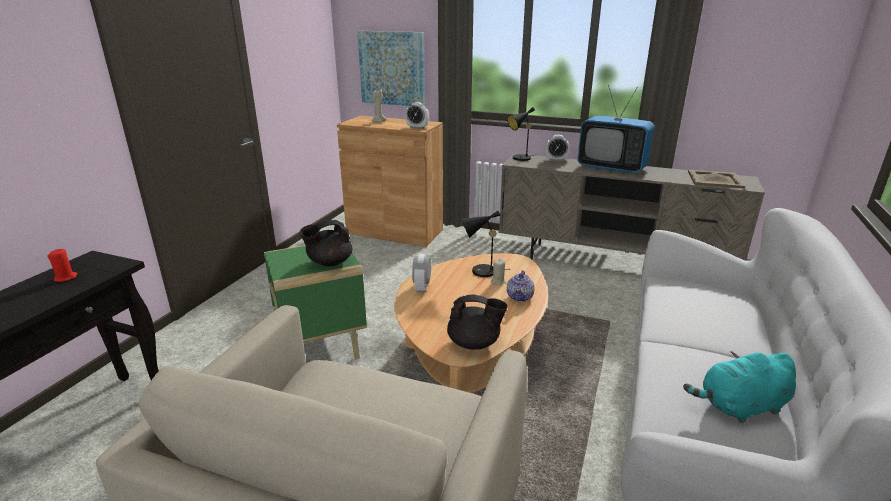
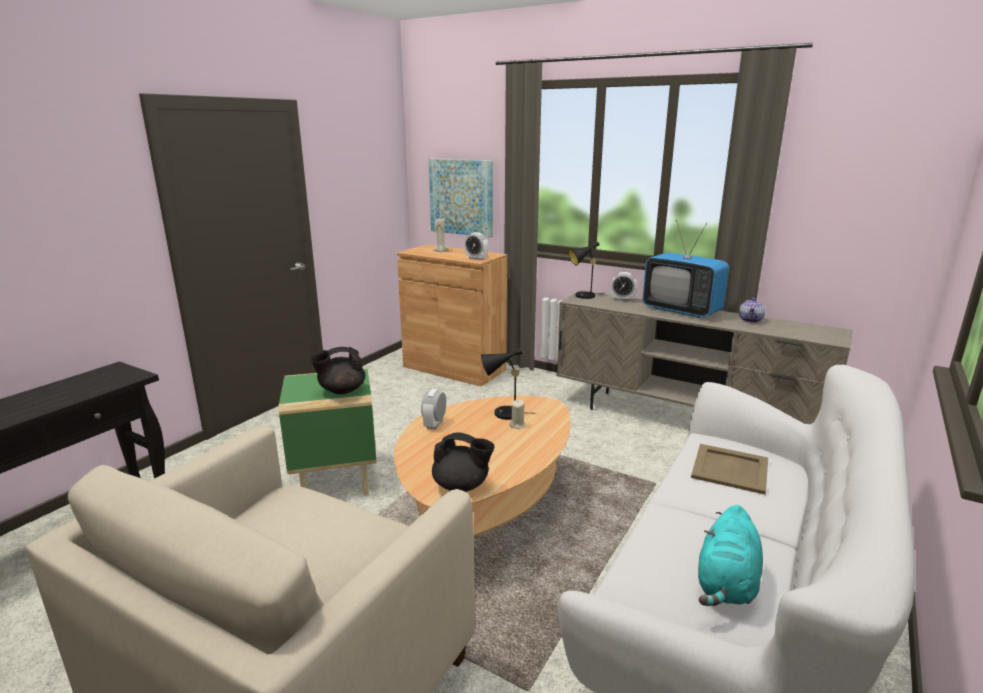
camera: 10 degrees right, 5 degrees down
red candle [47,249,78,282] -> none
teapot [507,270,534,302] -> teapot moved to [739,298,765,323]
turquoise plush toy [683,351,796,423] -> turquoise plush toy turned 60 degrees counterclockwise [698,505,763,606]
beige tray [688,170,745,188] -> beige tray moved to [691,444,768,495]

